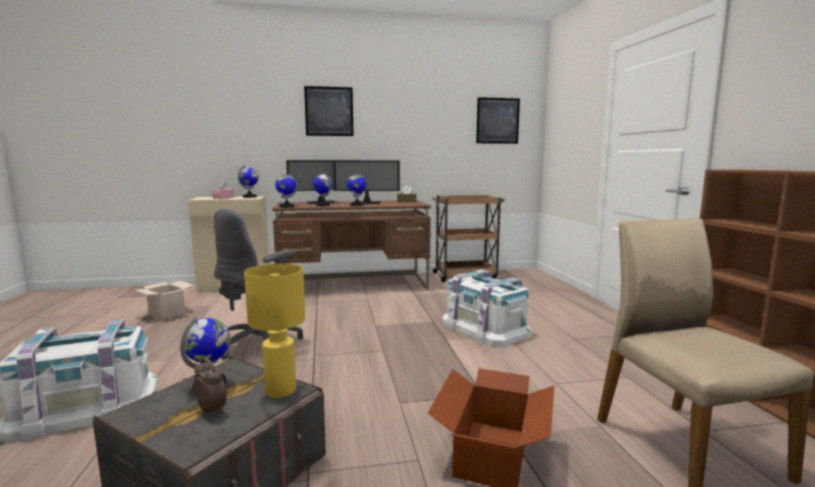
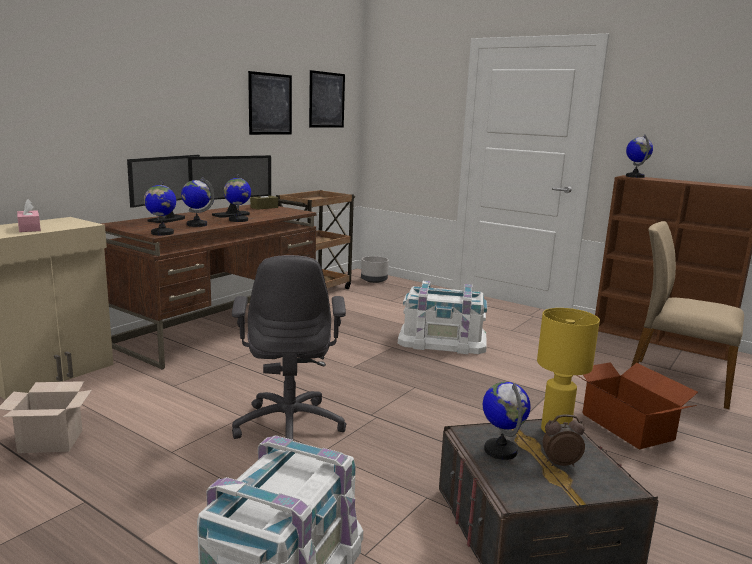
camera: 45 degrees left, 5 degrees up
globe [238,165,259,198] -> globe moved to [626,134,653,178]
picture [304,86,353,136] -> picture moved to [248,71,292,135]
none -> grey planter [361,256,389,283]

